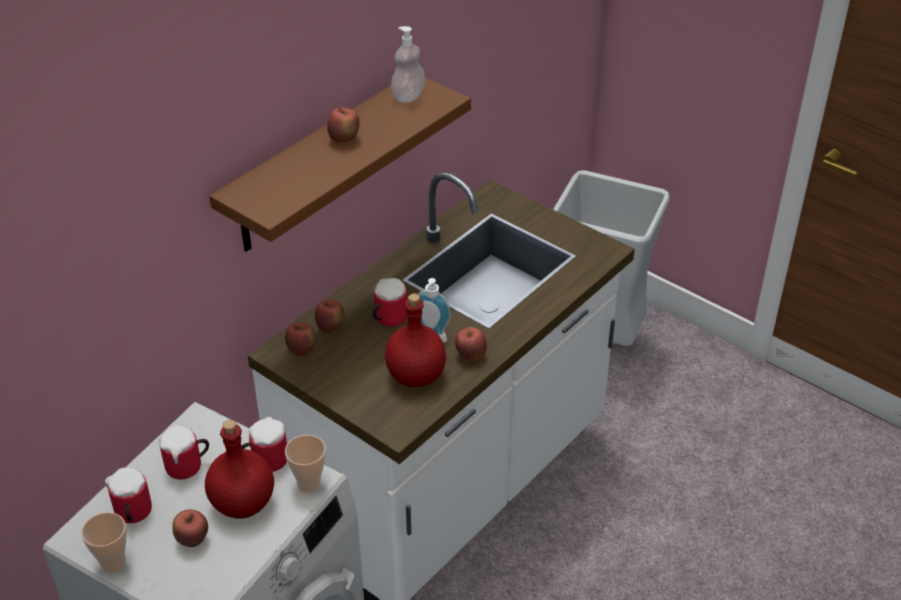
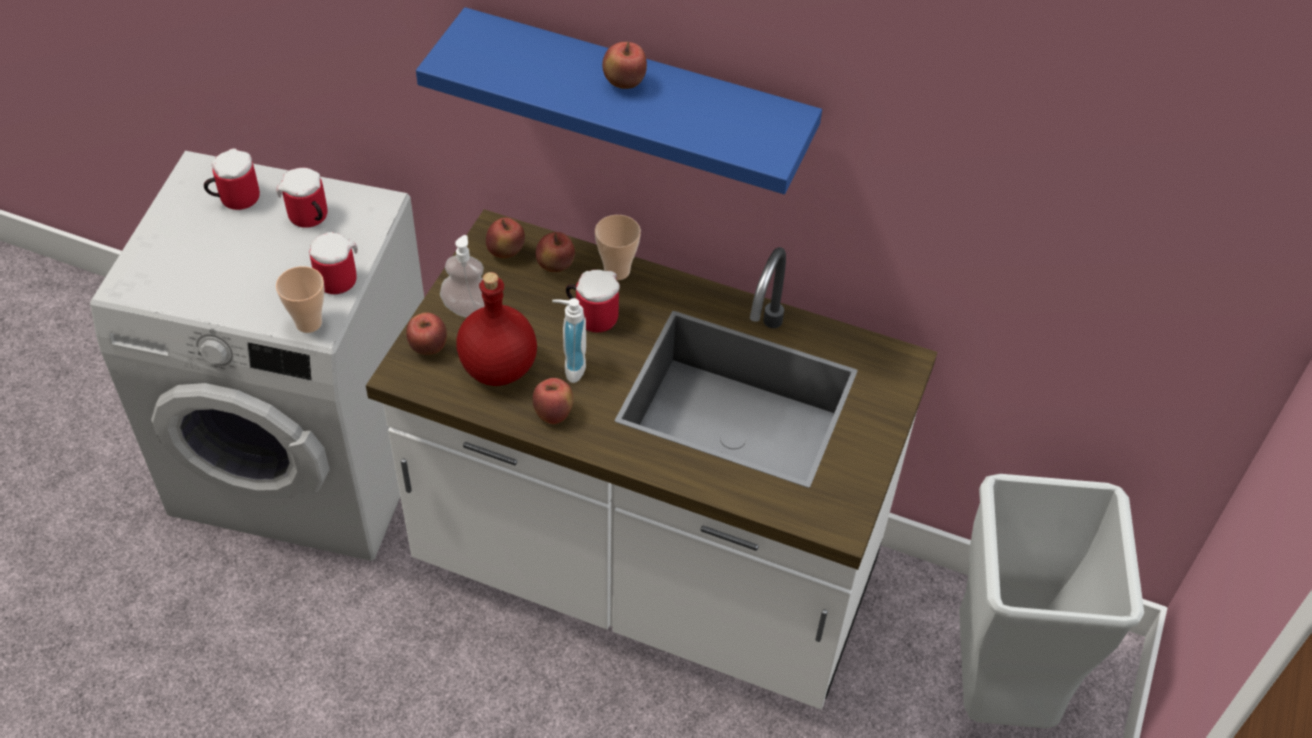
camera: 70 degrees right, 10 degrees up
cup [81,512,127,573] -> cup moved to [595,215,641,280]
apple [172,510,208,547] -> apple moved to [406,312,447,355]
red bottle [205,420,274,519] -> none
brown shelf [209,78,471,252] -> blue shelf [416,7,822,194]
soap dispenser [391,26,426,103] -> soap dispenser moved to [440,235,485,317]

